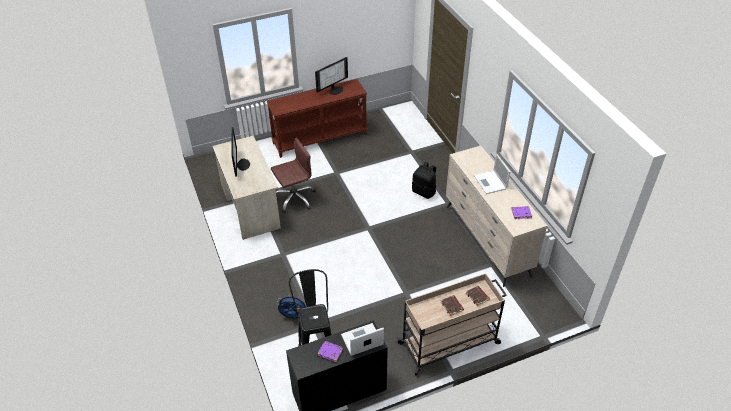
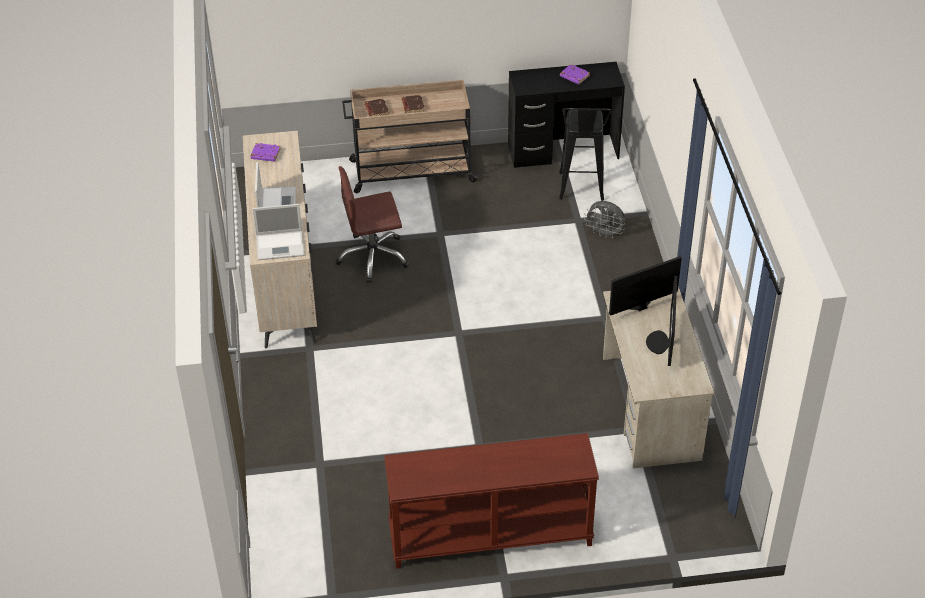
camera: 165 degrees left, 0 degrees up
brown office chair [271,137,316,213] -> brown office chair moved to [336,166,409,283]
blue fan [277,295,307,318] -> grey fan [584,201,625,238]
monitor [315,57,348,95] -> monitor moved to [609,256,682,316]
laptop [341,323,384,356] -> laptop moved to [252,204,304,260]
black backpack [412,162,436,199] -> none

